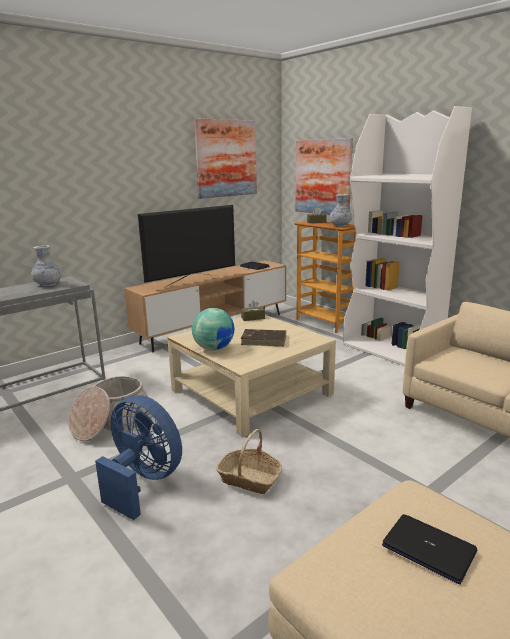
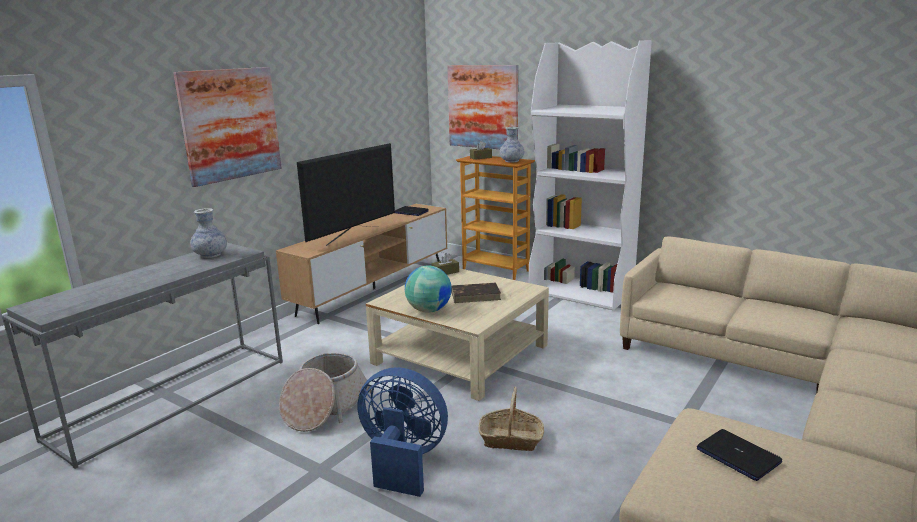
camera: 15 degrees left, 0 degrees up
picture [194,119,257,199] -> picture moved to [173,67,282,187]
laptop [382,514,477,585] -> laptop turned 150 degrees counterclockwise [697,429,782,481]

